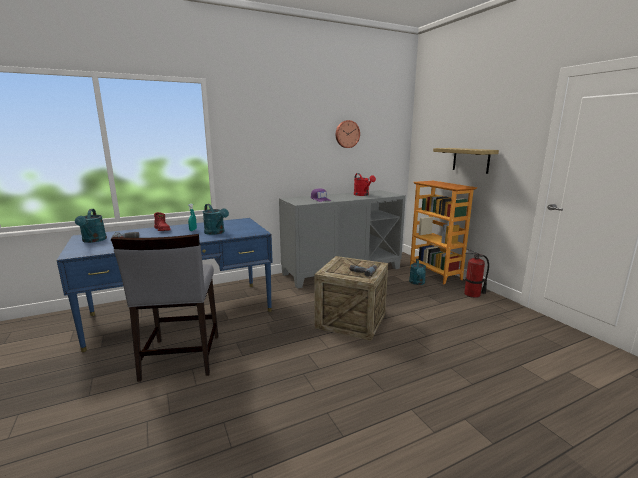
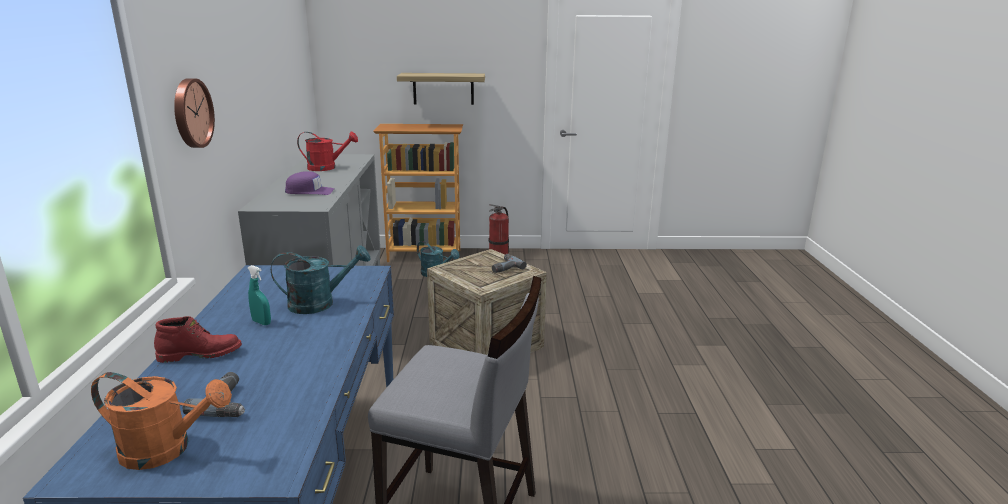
camera: 65 degrees left, 5 degrees up
turquoise watering can [75,209,107,243] -> orange watering can [91,372,232,470]
wall clock [336,120,360,148] -> wall clock moved to [174,78,215,148]

